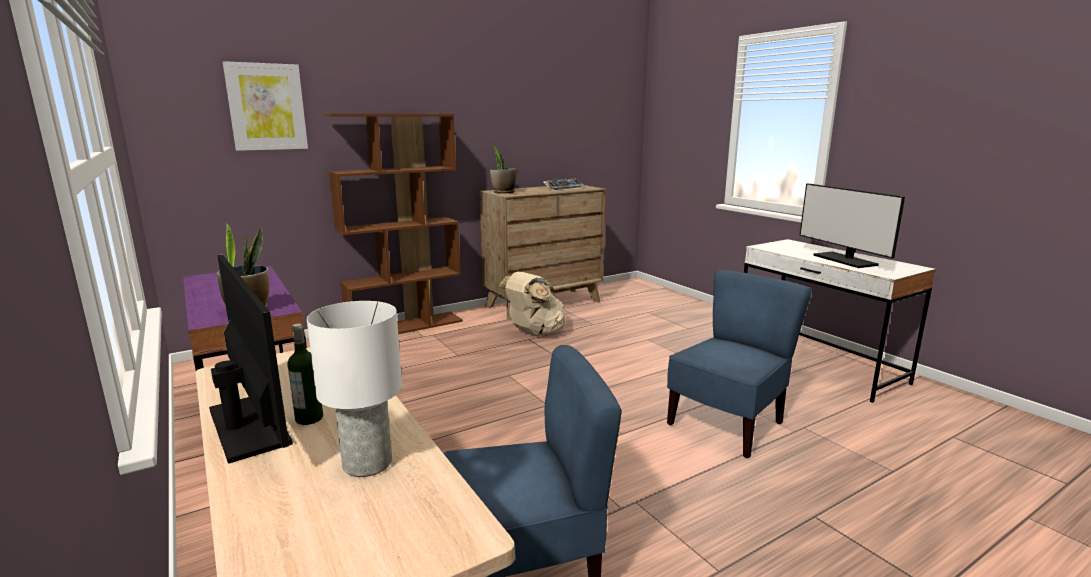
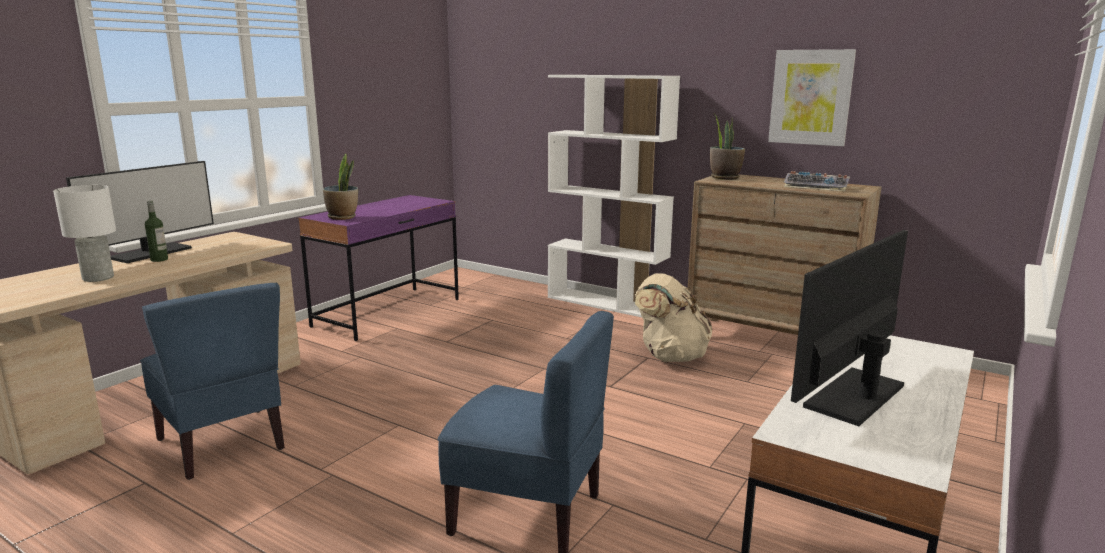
camera: 65 degrees right, 0 degrees up
picture [223,61,308,151] -> picture moved to [768,49,856,146]
brown bookcase [323,114,463,334] -> white bookcase [548,75,680,317]

